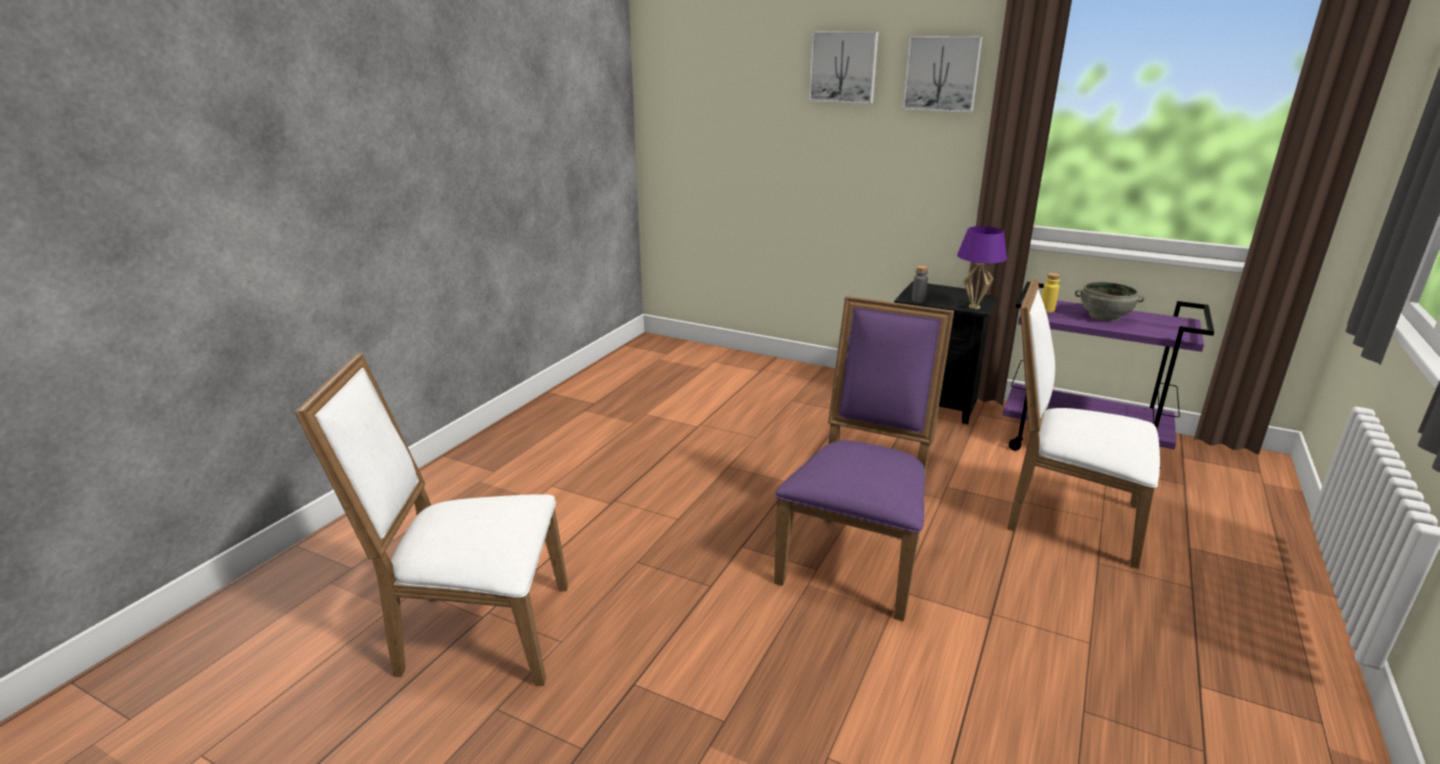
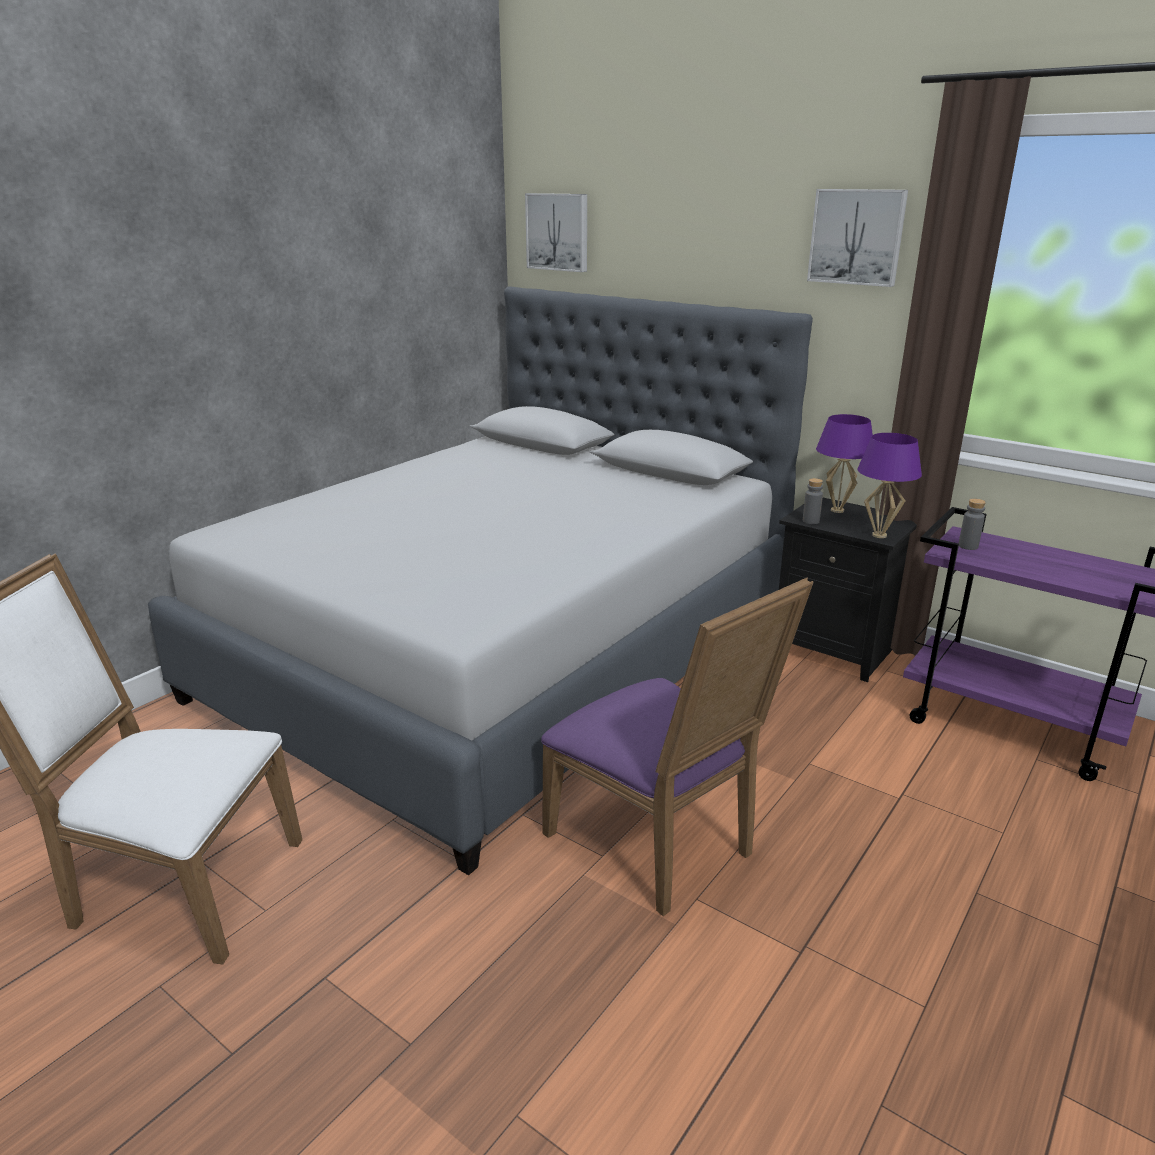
camera: 10 degrees right, 0 degrees up
purple chair [774,296,954,621] -> purple chair turned 105 degrees clockwise [541,578,813,916]
picture [809,31,879,104] -> picture moved to [525,193,587,272]
white chair [1007,278,1160,569] -> none
yellow bottle [1042,273,1060,312] -> grey bottle [959,499,986,550]
grey bowl [1075,282,1144,321] -> none
none -> grey bed [148,287,813,875]
none -> purple table lamp [816,414,873,513]

